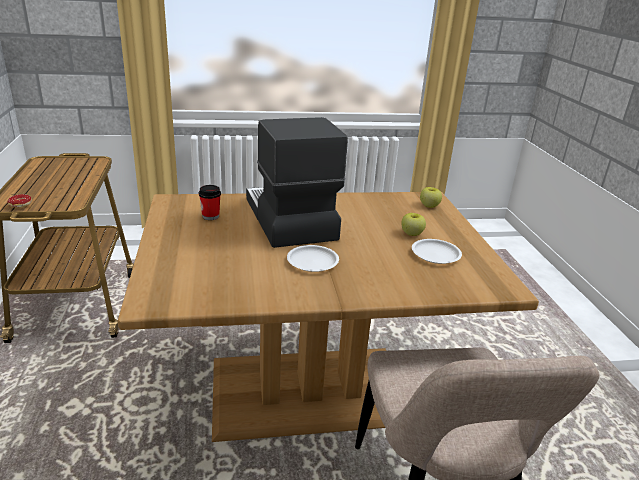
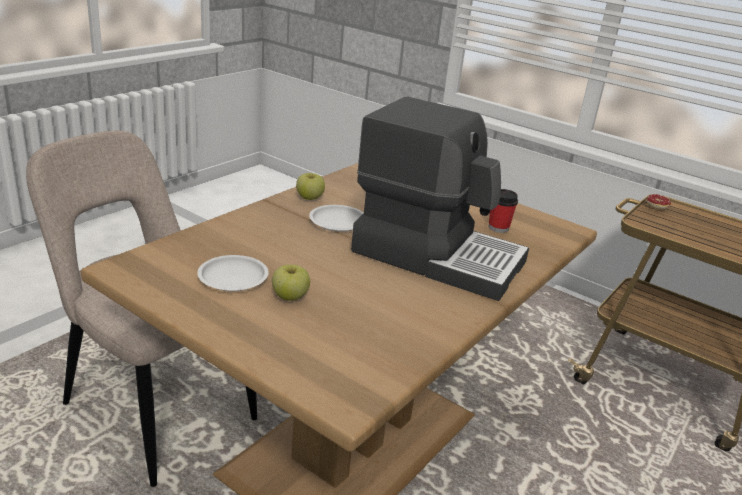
camera: 135 degrees right, 0 degrees up
apple [420,187,442,208] -> apple moved to [296,173,325,200]

